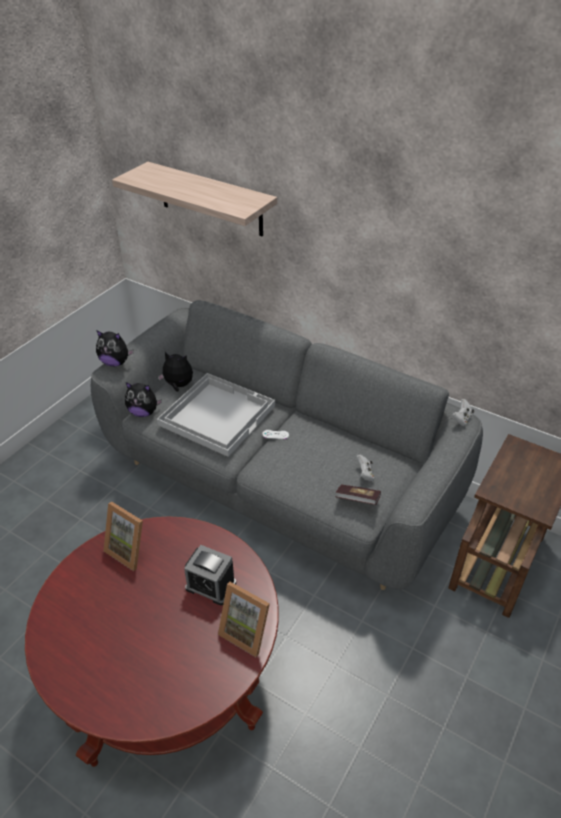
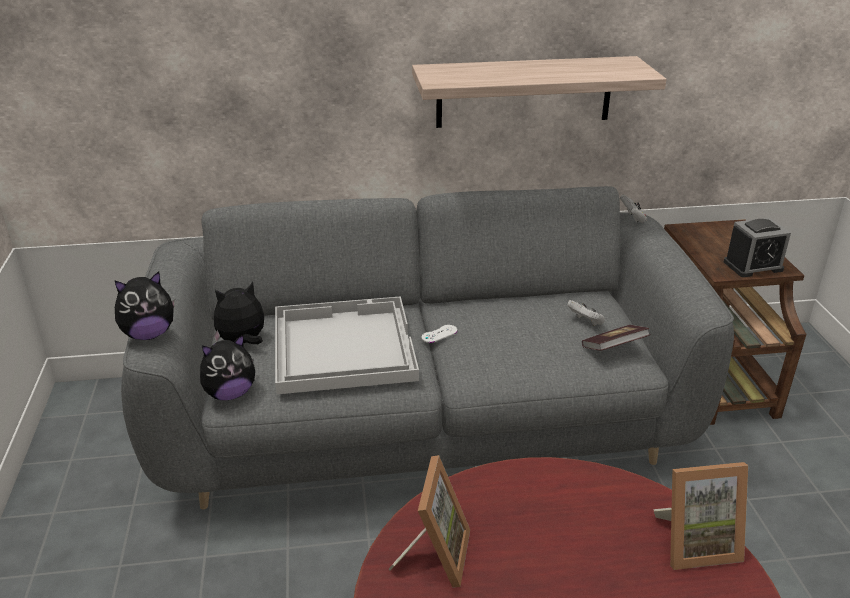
camera: 40 degrees left, 10 degrees down
picture frame [104,502,143,571] -> picture frame turned 75 degrees counterclockwise [388,455,470,588]
shelf [112,162,277,236] -> shelf moved to [412,56,666,128]
alarm clock [184,545,236,605] -> alarm clock moved to [724,218,791,277]

